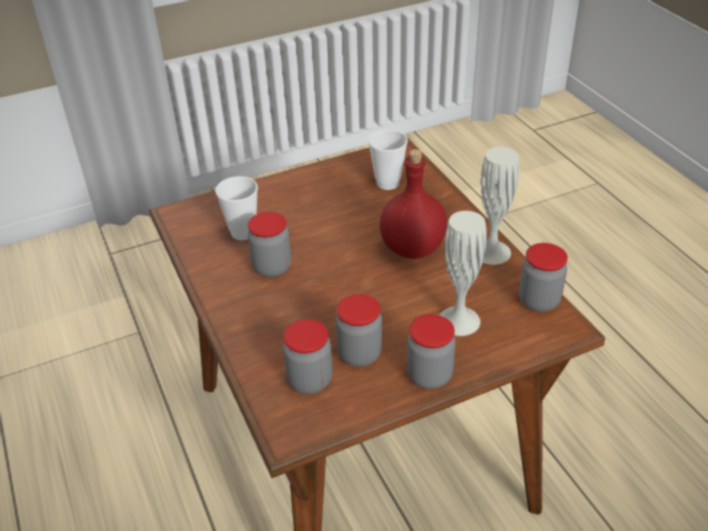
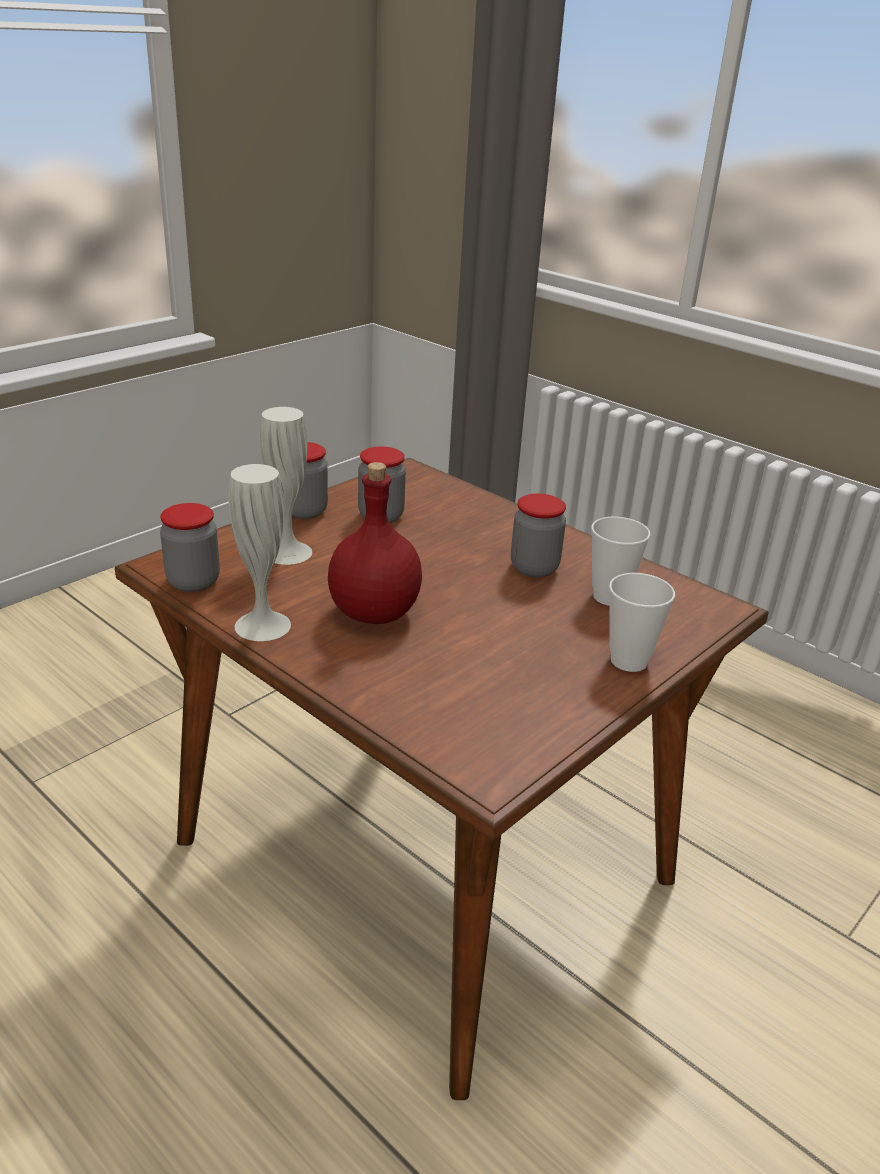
camera: 155 degrees right, 10 degrees down
jar [283,319,333,394] -> none
cup [368,130,408,190] -> cup moved to [609,573,675,672]

